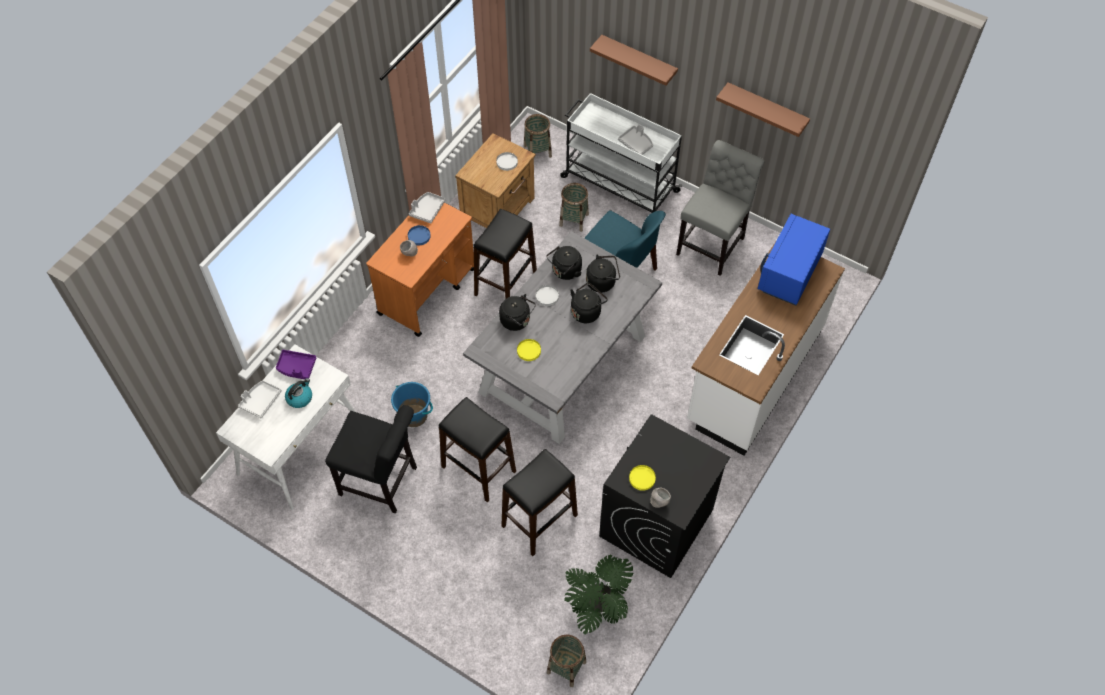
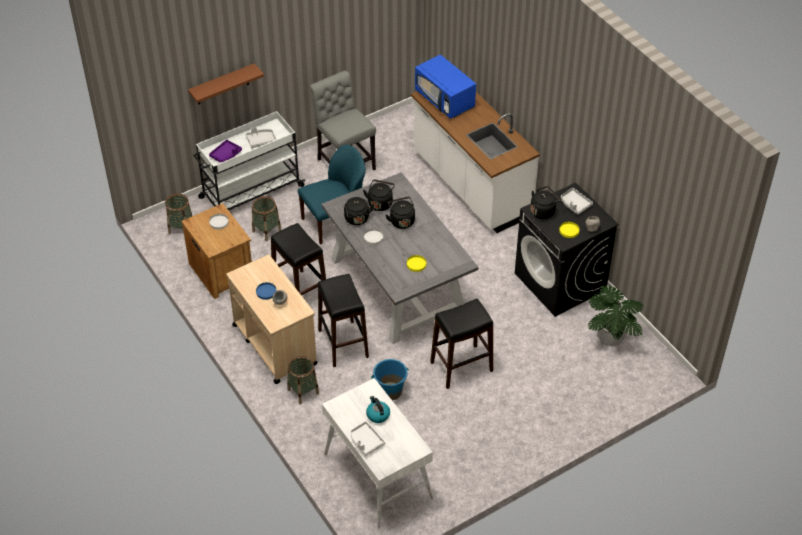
camera: 65 degrees left, 10 degrees down
purple tray [276,350,316,379] -> purple tray moved to [209,140,242,162]
black chair [325,405,417,514] -> none
orange cart [366,203,474,337] -> beige cart [226,254,318,384]
grey tray [409,192,445,223] -> grey tray moved to [561,188,593,215]
black kettle [499,294,536,331] -> black kettle moved to [530,186,562,219]
black stool [501,449,578,556] -> black stool moved to [318,274,369,367]
basket [547,634,586,687] -> basket moved to [287,356,319,404]
brown shelf [716,82,810,137] -> none

